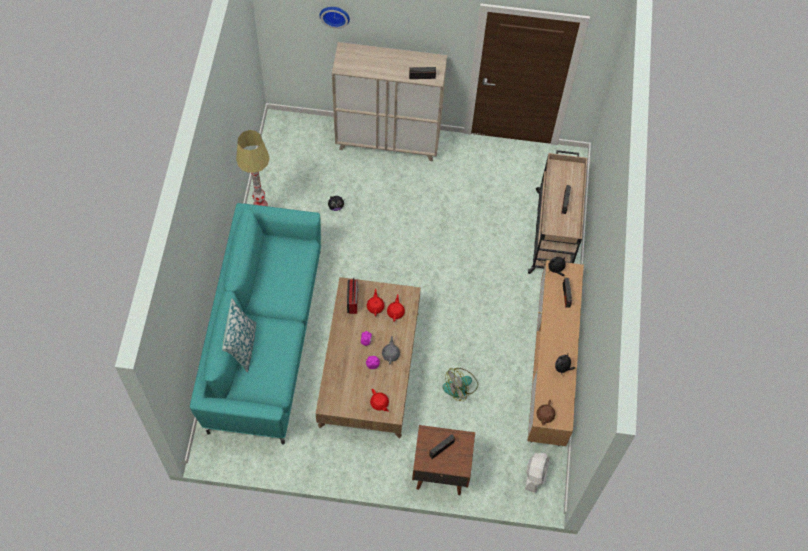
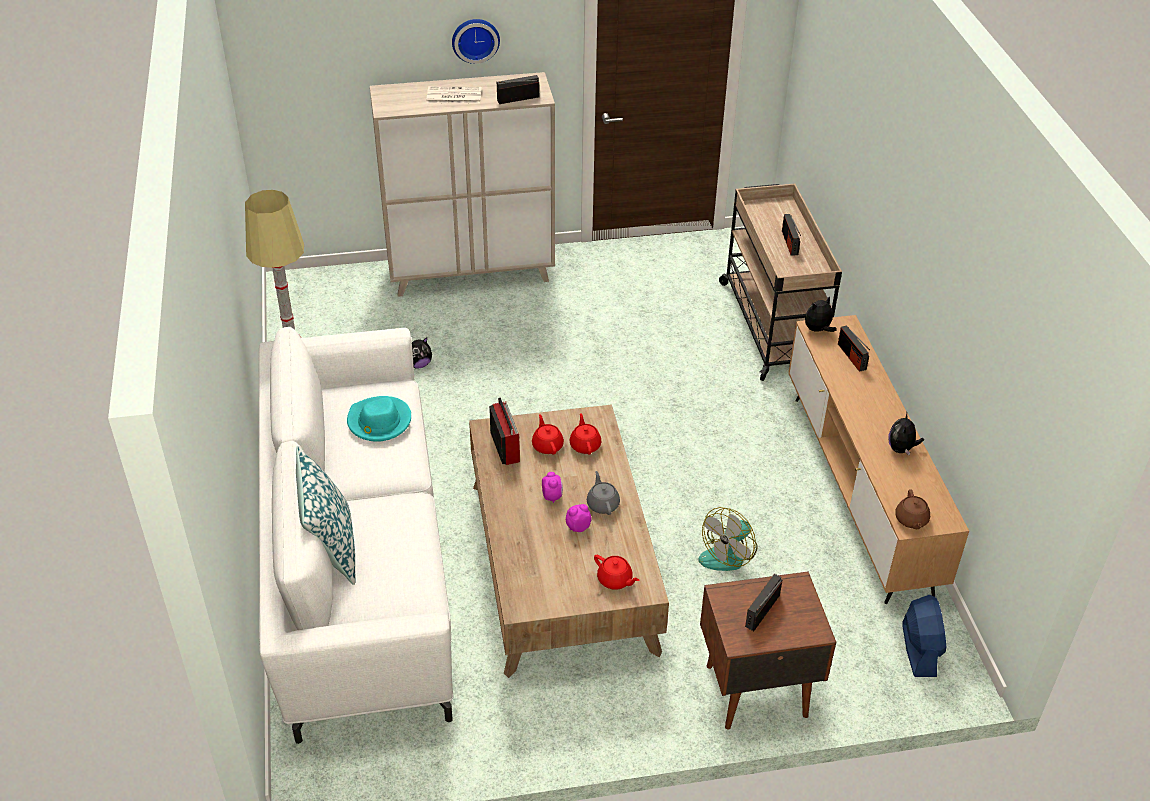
camera: 15 degrees left, 20 degrees down
turquoise sofa [190,203,321,444] -> white sofa [259,327,454,744]
wall clock [320,7,350,29] -> wall clock moved to [452,19,500,64]
white fan [525,453,549,493] -> blue fan [902,595,946,677]
none -> turquoise hat [347,396,411,442]
none -> newspaper [427,86,482,103]

